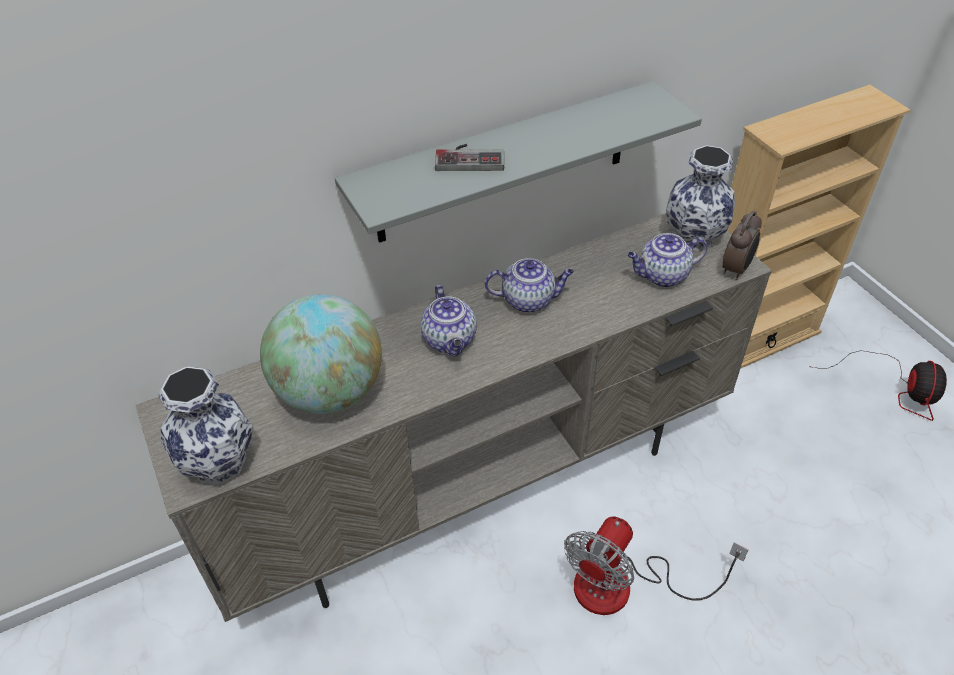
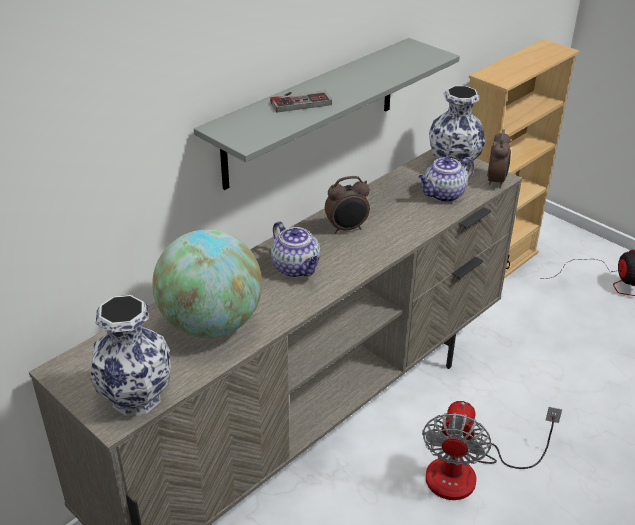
camera: 20 degrees left, 10 degrees down
teapot [485,258,574,313] -> alarm clock [325,176,370,234]

